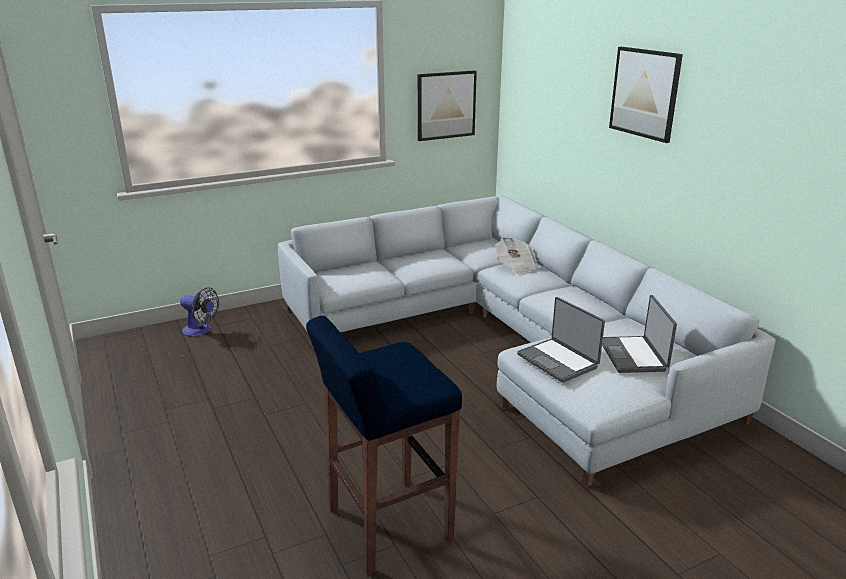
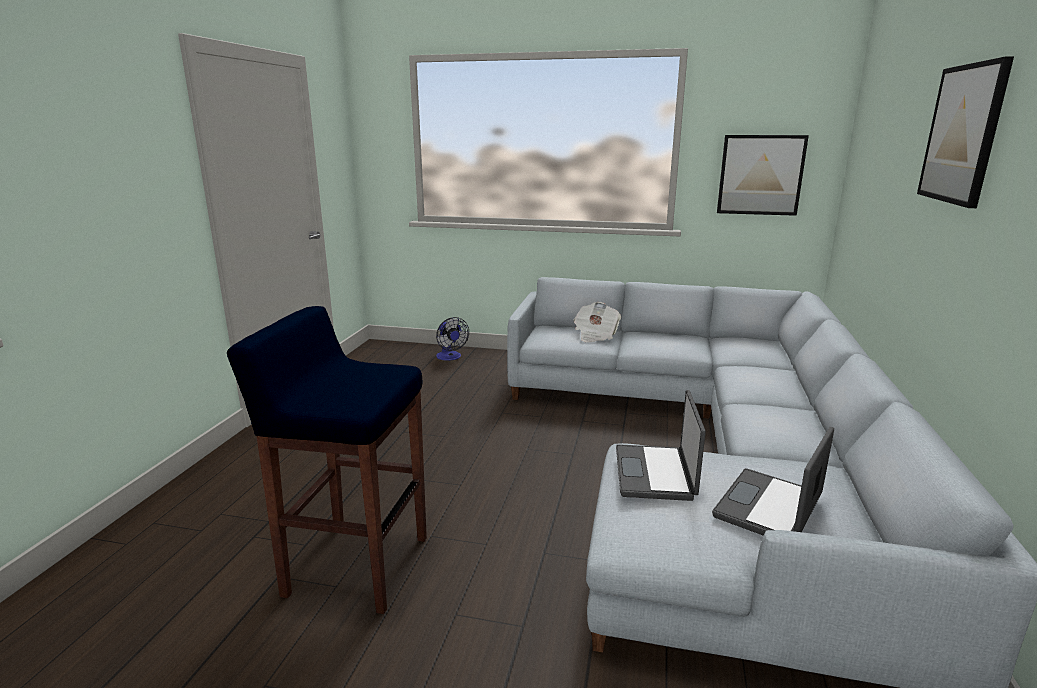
camera: 40 degrees right, 5 degrees down
newspaper [495,236,538,276] -> newspaper moved to [573,302,621,342]

